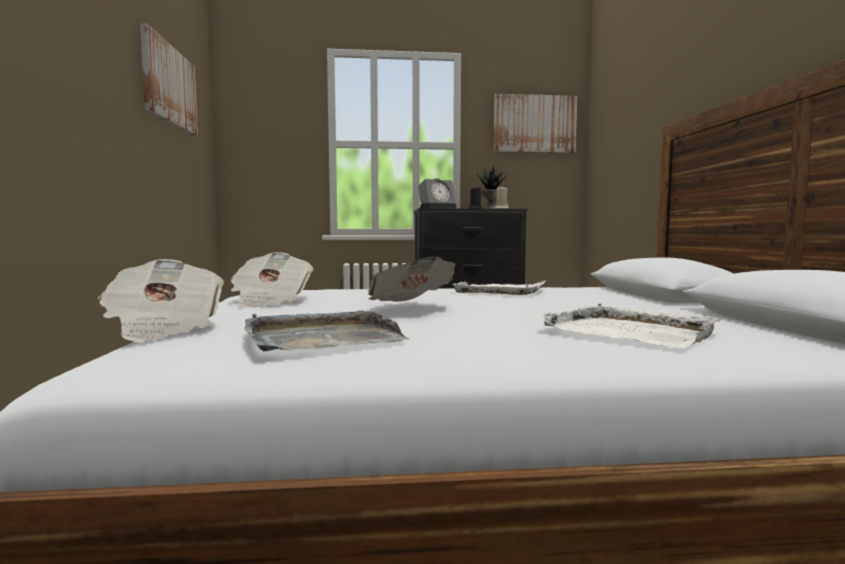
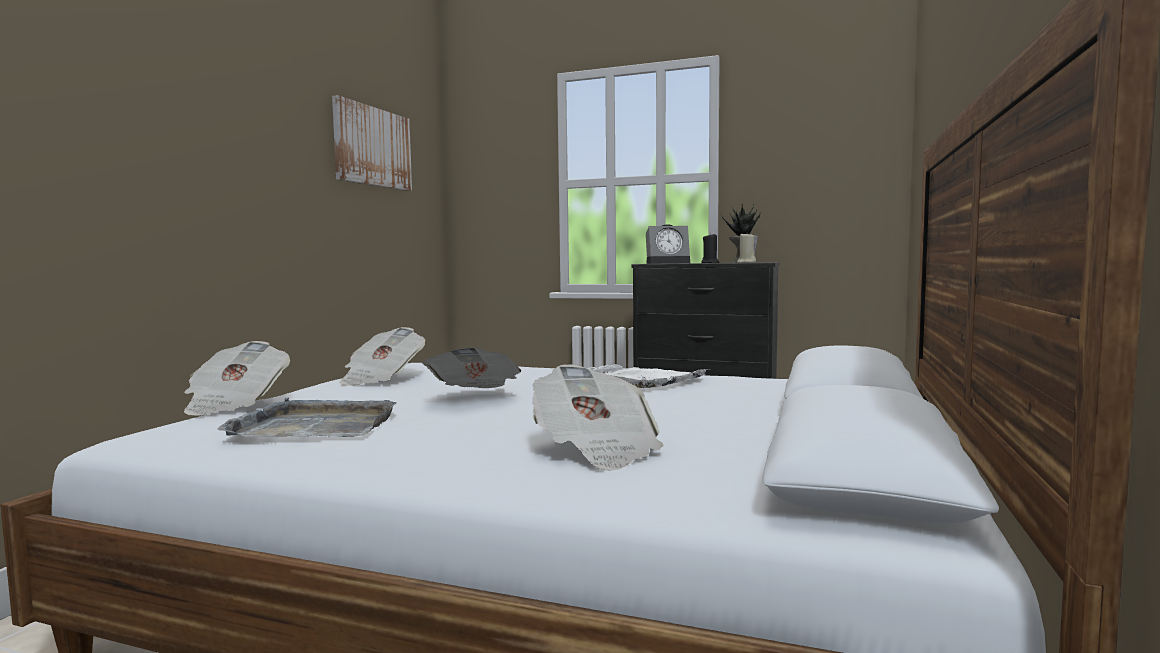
camera: 25 degrees right, 0 degrees up
picture [494,94,577,153] -> none
white tray [538,303,720,348] -> newspaper [532,364,663,471]

